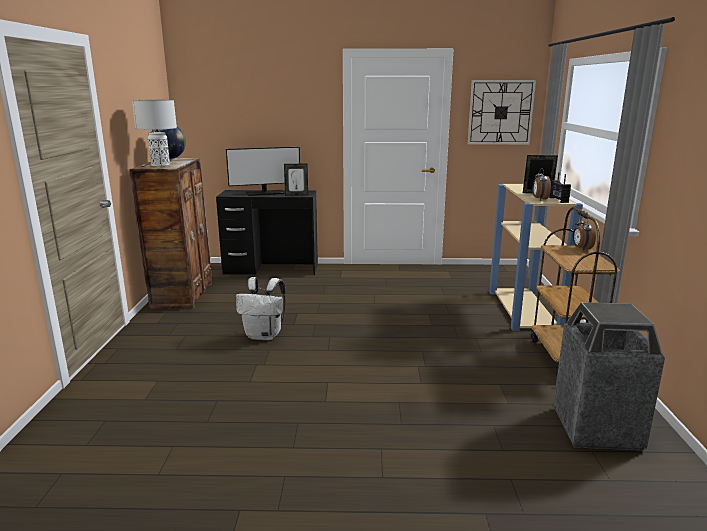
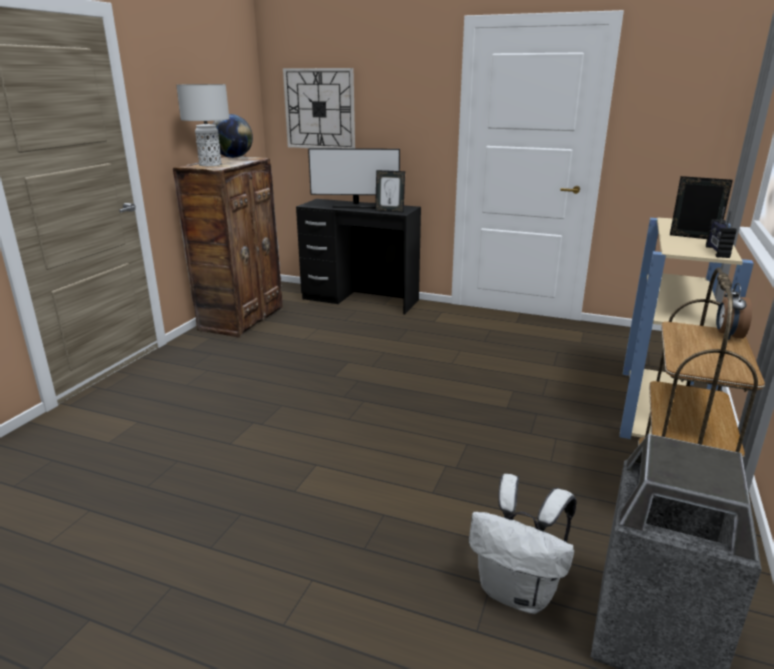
camera: 20 degrees right, 5 degrees up
white backpack [236,277,286,340] -> white backpack moved to [469,474,577,614]
wall clock [468,80,536,145] -> wall clock moved to [283,68,355,148]
alarm clock [532,168,551,201] -> none

